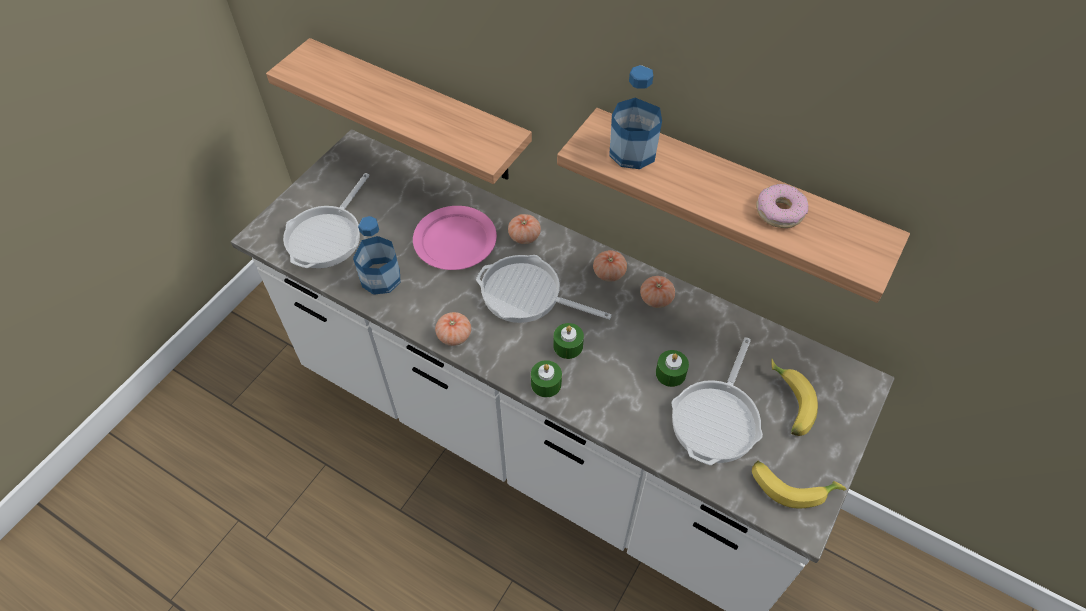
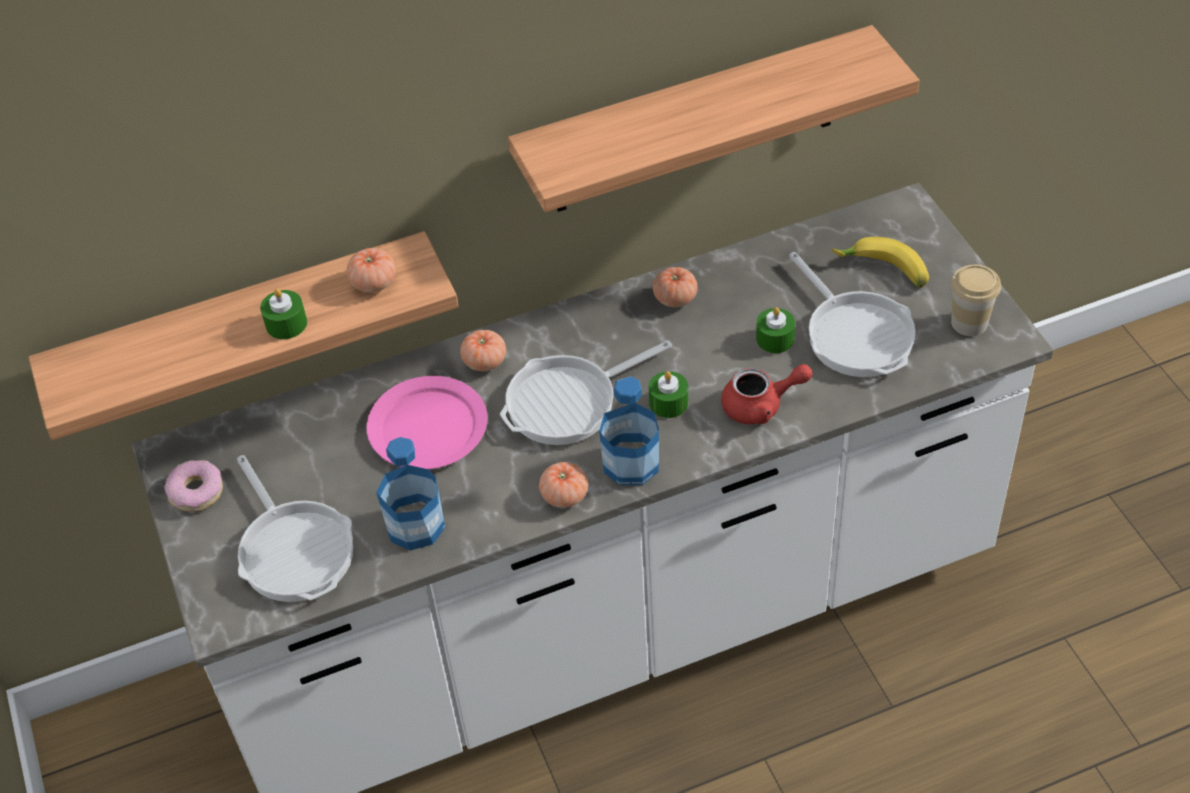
camera: 50 degrees left, 5 degrees down
green candle [531,360,562,397] -> green candle moved to [260,289,307,339]
tomato [593,250,627,282] -> tomato moved to [346,248,396,292]
bottle [609,65,662,169] -> bottle moved to [599,376,659,485]
banana [752,461,846,509] -> cup [951,265,1001,336]
donut [756,184,808,228] -> donut moved to [165,460,223,512]
none -> red teapot [721,364,813,424]

